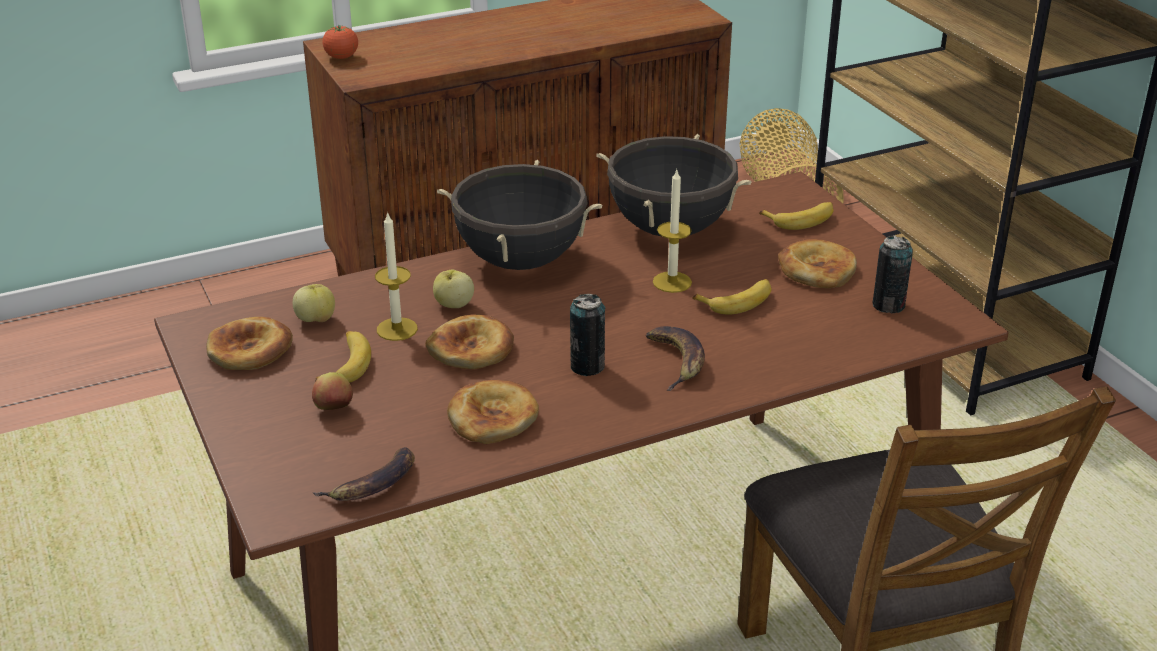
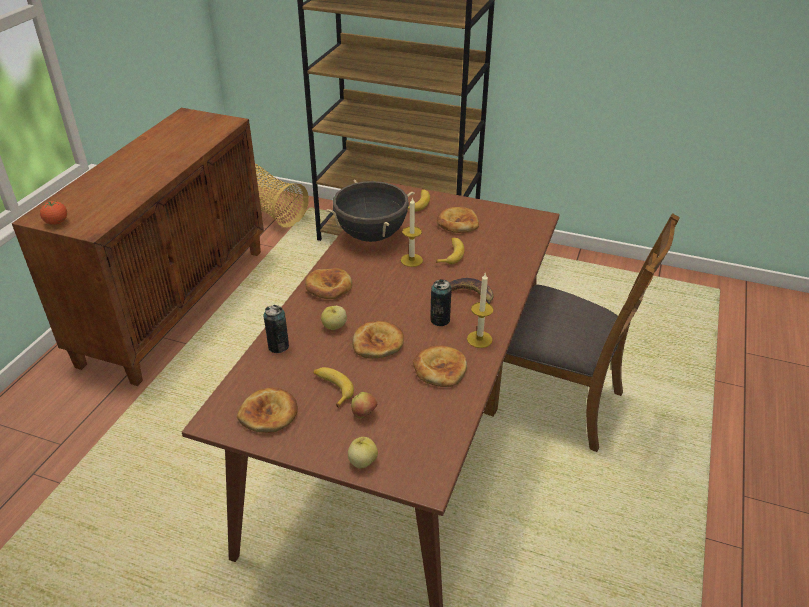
camera: 45 degrees left, 5 degrees up
apple [293,284,335,322] -> apple moved to [348,437,378,468]
banana [313,447,415,501] -> none
candle [375,211,418,341] -> candle moved to [467,272,494,348]
black cooking pot [437,160,603,270] -> bread [305,268,352,299]
can [872,235,913,313] -> can moved to [263,305,289,353]

